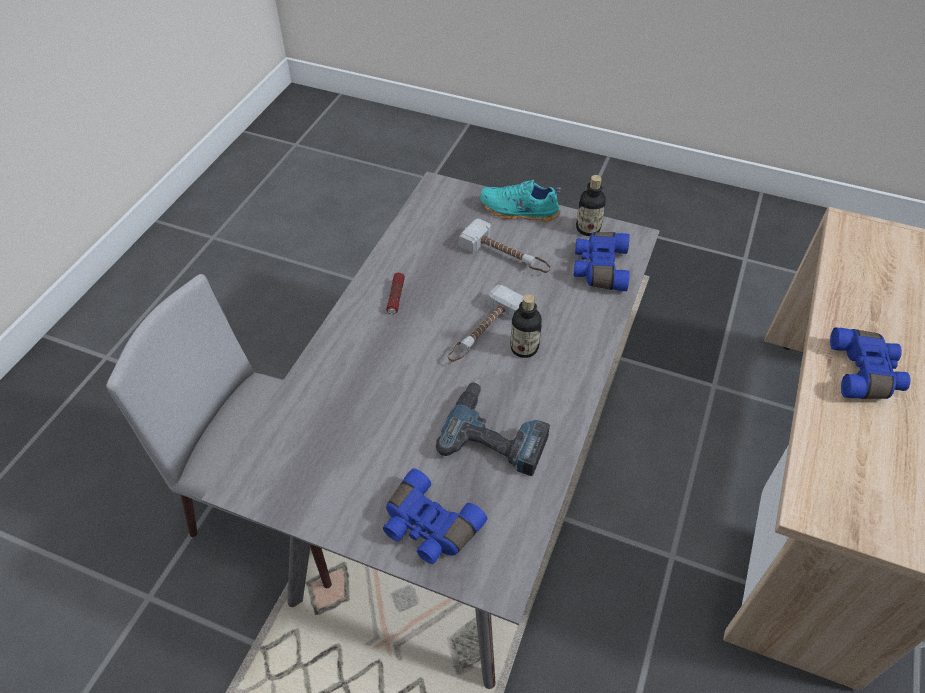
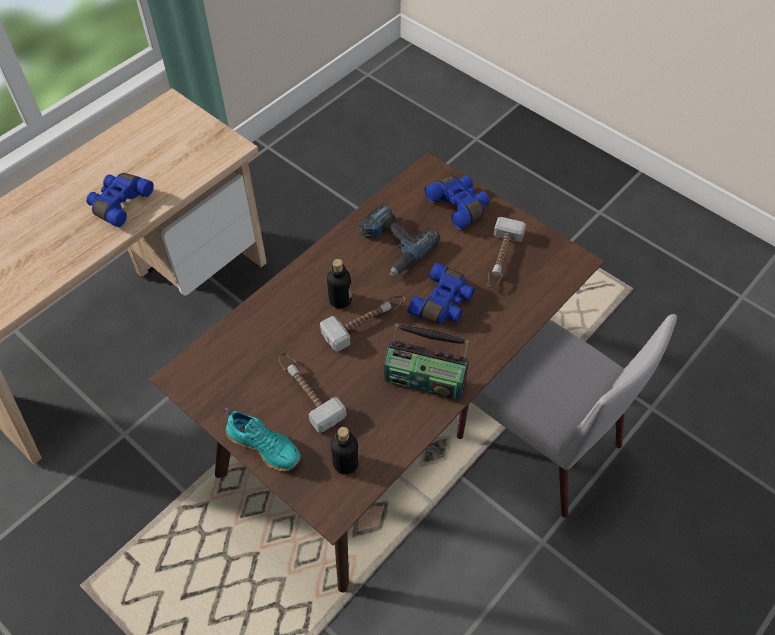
camera: 160 degrees left, 5 degrees up
grey dining table [201,172,660,689] -> brown dining table [149,152,604,592]
flashlight [386,273,405,314] -> radio [384,324,469,400]
blue binoculars [574,232,630,291] -> blue binoculars moved to [408,262,475,324]
bottle [576,175,606,236] -> bottle moved to [331,427,359,474]
none -> hammer [487,217,526,288]

